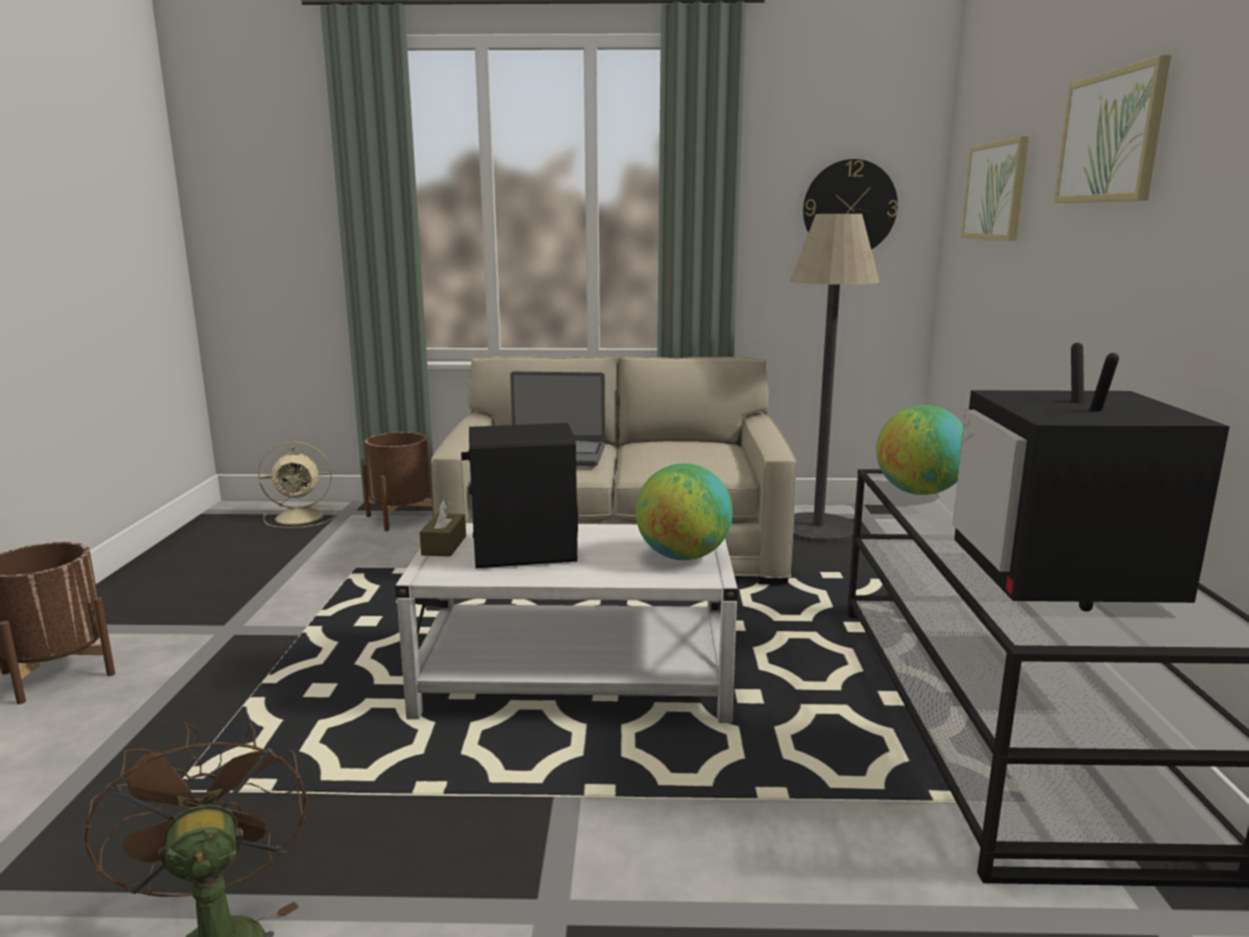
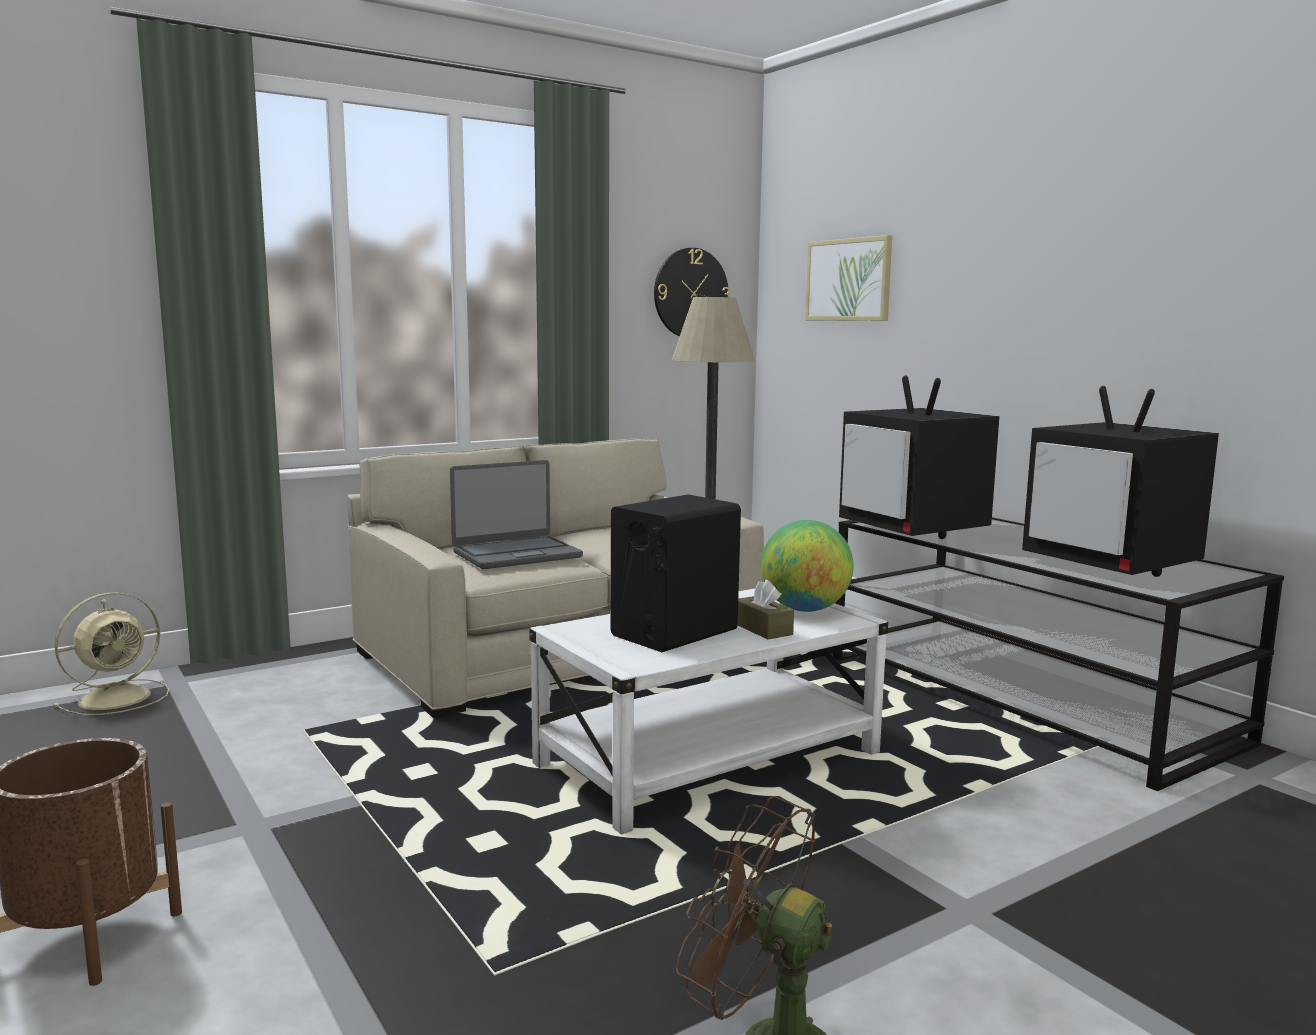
camera: 35 degrees left, 5 degrees down
brown planter [362,432,434,531] -> none
brown tissue box [420,500,466,557] -> brown tissue box moved to [738,580,794,639]
globe [876,405,964,495] -> television [839,376,1000,539]
picture [1054,55,1172,203] -> none

